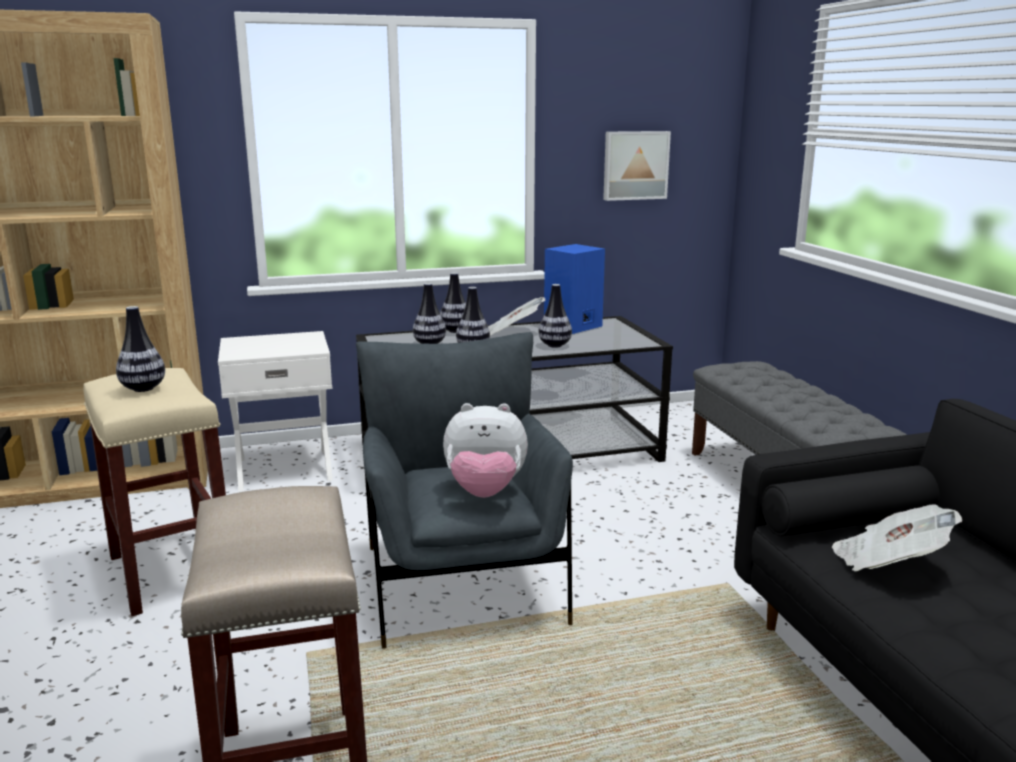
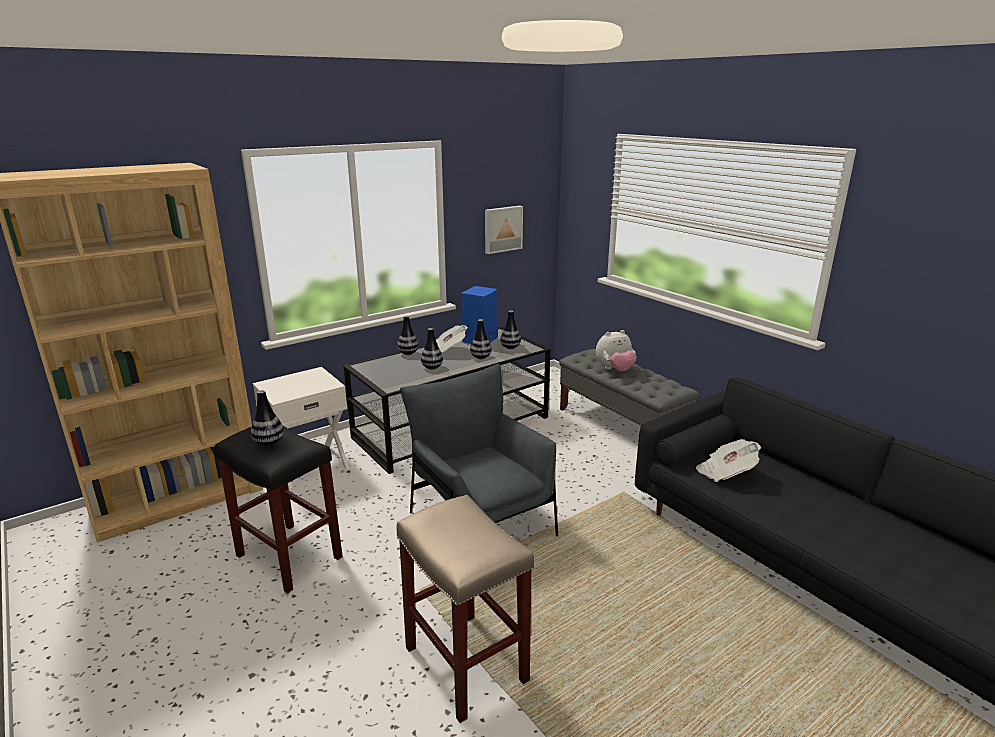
camera: 20 degrees left, 5 degrees up
beige stool [83,368,226,616] -> black stool [215,426,343,593]
vase [413,283,446,344] -> vase moved to [500,311,521,349]
plush toy [443,403,528,498] -> plush toy moved to [596,330,637,371]

